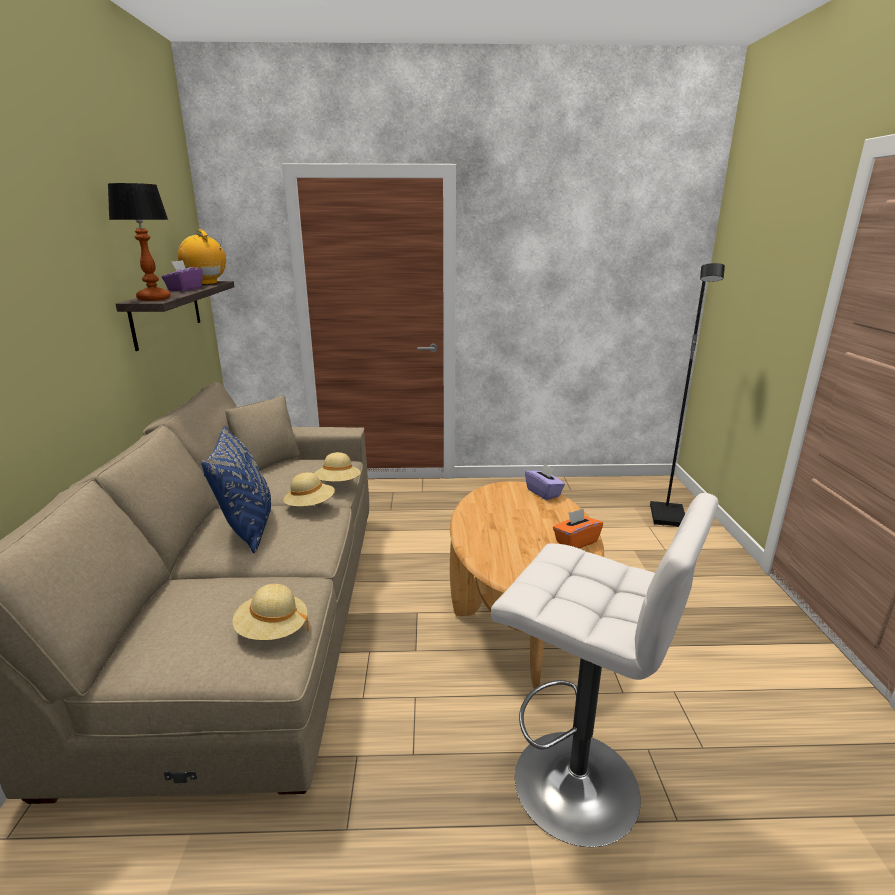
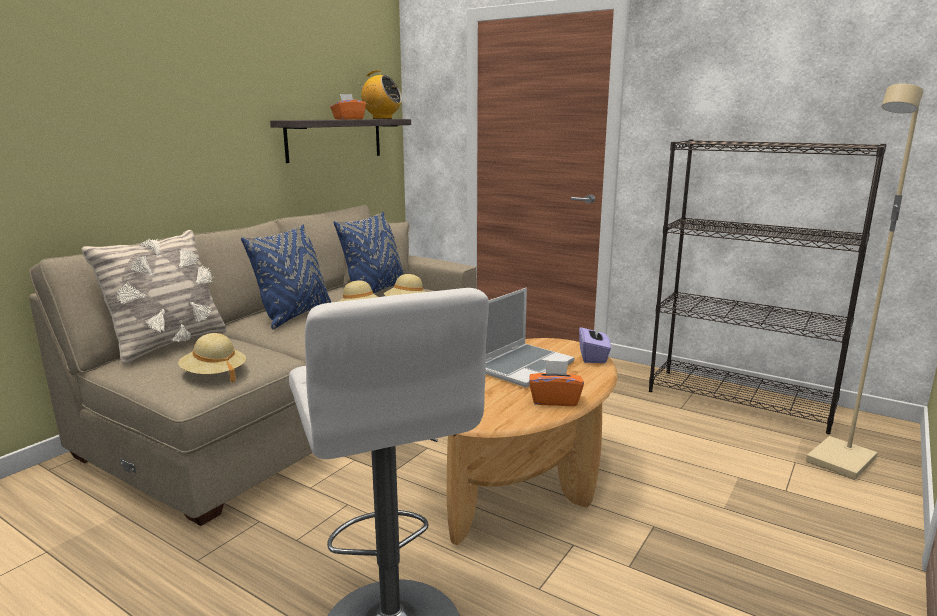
camera: 35 degrees right, 5 degrees down
table lamp [108,183,171,301] -> none
purple tissue box [162,260,203,291] -> orange tissue box [330,94,366,119]
radio [178,229,226,285] -> radio turned 120 degrees clockwise [358,70,402,119]
black floor lamp [650,263,725,527] -> beige floor lamp [806,84,924,480]
none -> beige pillow [82,230,227,364]
none -> blue pillow [334,212,404,293]
none -> laptop [486,288,575,387]
none -> black bookcase [649,139,887,434]

